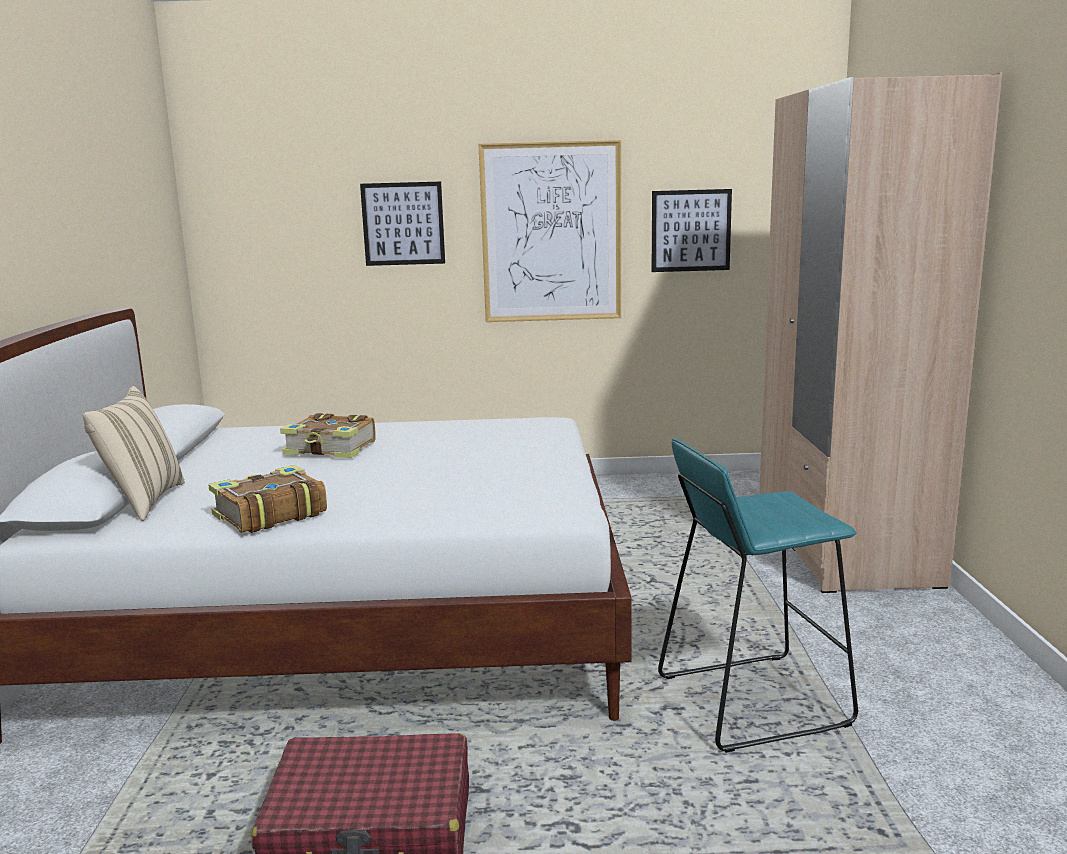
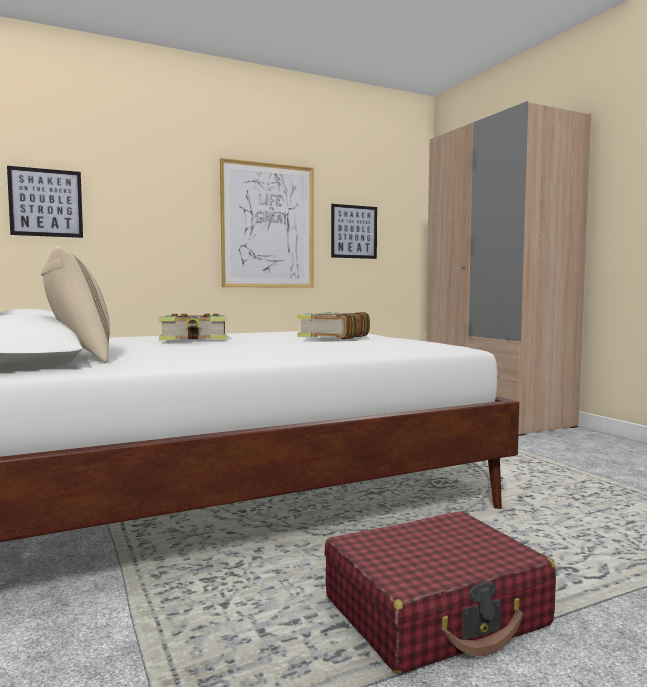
camera: 25 degrees left, 10 degrees down
book [208,465,327,533] -> book moved to [297,312,370,340]
picture [360,182,445,266] -> picture moved to [7,166,83,238]
turquoise stool [658,438,858,753] -> none

